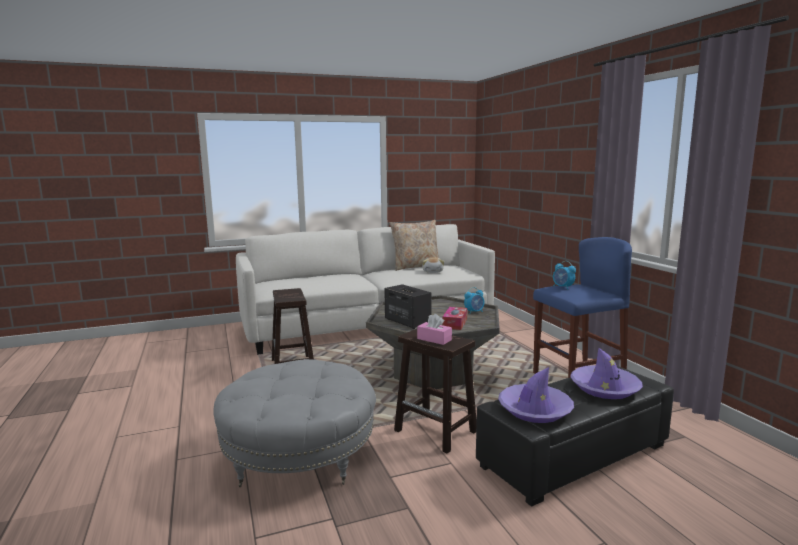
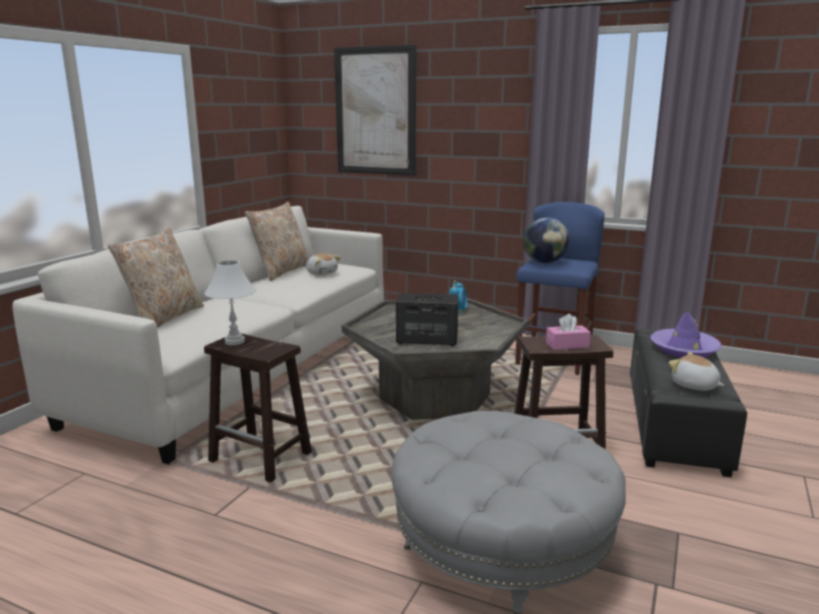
camera: 45 degrees left, 5 degrees up
tissue box [442,307,467,330] -> none
purple hat [498,367,574,423] -> plush toy [669,352,724,391]
alarm clock [553,261,576,289] -> globe [523,217,570,263]
none -> beige pillow [108,227,204,328]
none -> white table lamp [204,261,256,345]
none -> picture [334,44,416,176]

